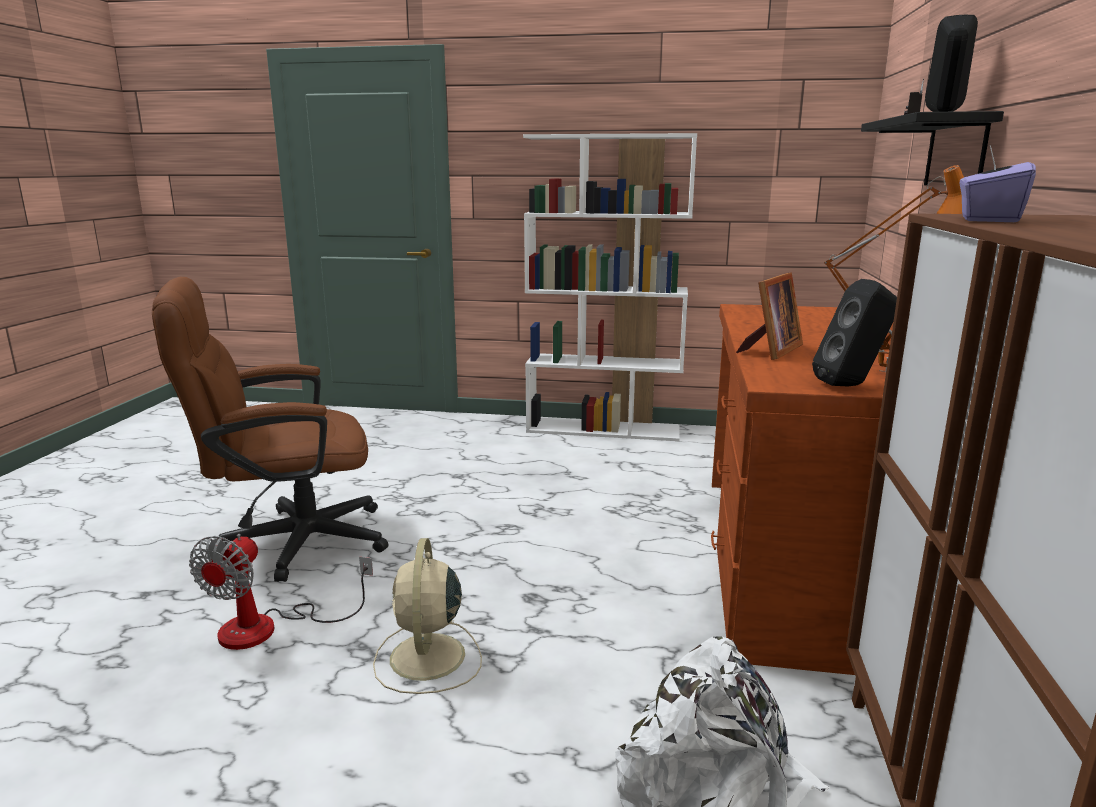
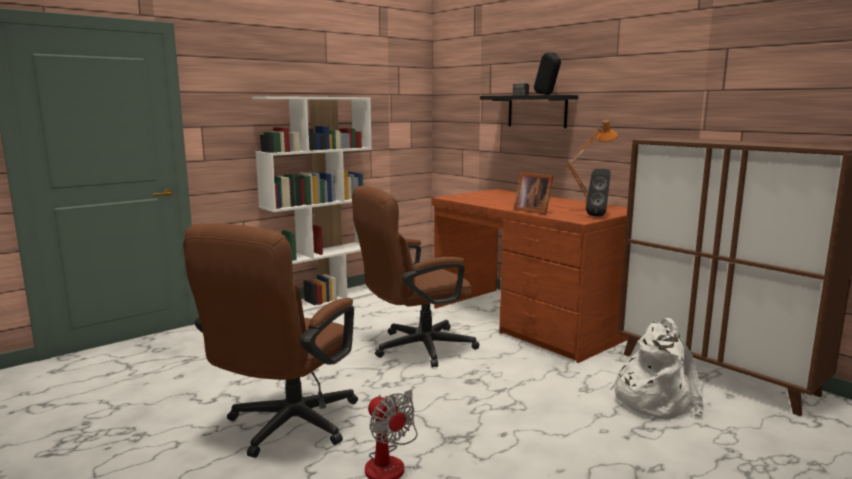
camera: 50 degrees left, 5 degrees down
beige fan [373,538,482,694] -> none
picture frame [736,272,803,360] -> picture frame turned 150 degrees clockwise [513,172,554,215]
purple tissue box [960,146,1036,222] -> none
none -> brown office chair [352,186,479,367]

